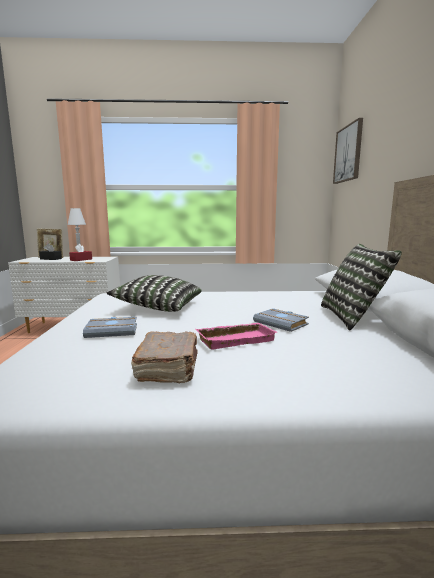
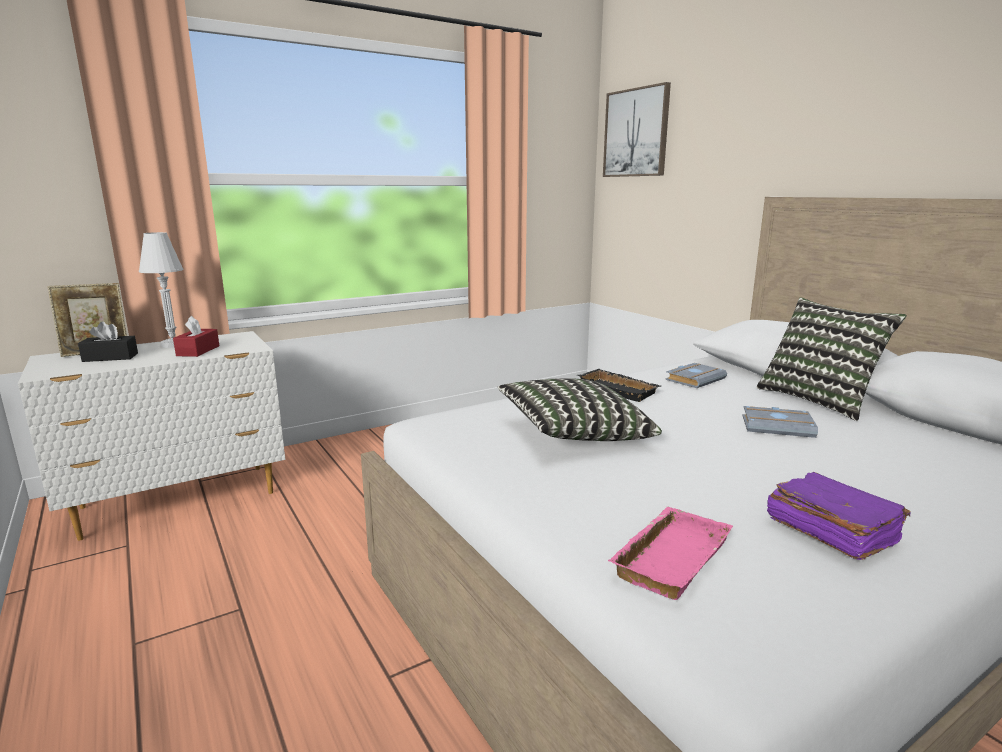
camera: 30 degrees left, 5 degrees up
grey book [83,317,137,338] -> grey book moved to [665,363,727,388]
brown book [131,331,198,384] -> purple book [767,472,911,560]
pink tray [196,323,278,349] -> pink tray moved to [608,507,733,600]
none -> black tray [577,369,661,402]

